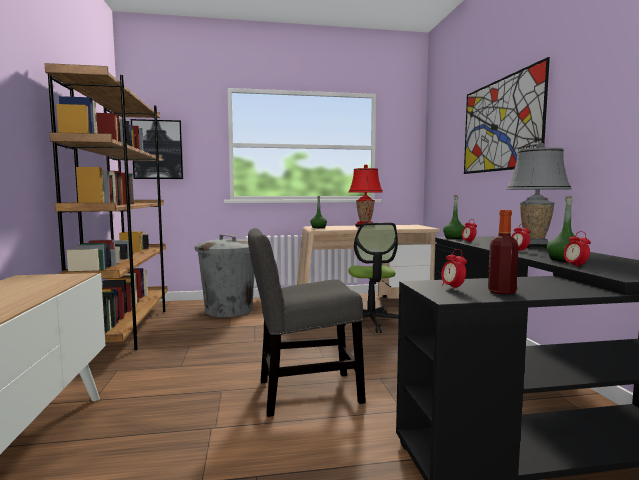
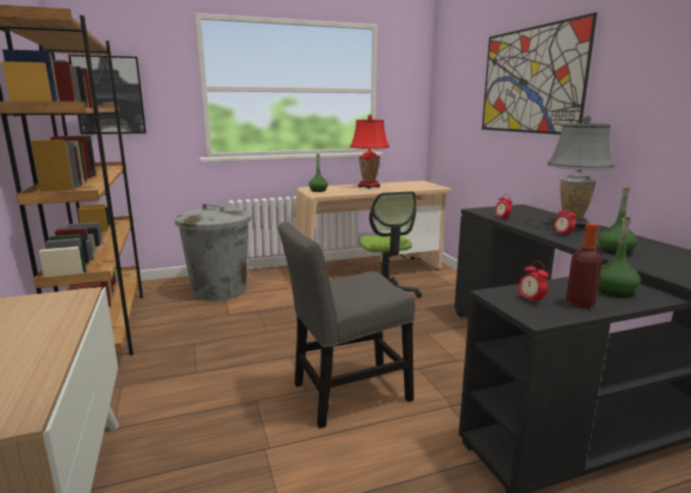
camera: 10 degrees left, 10 degrees up
green bottle [443,195,465,239] -> green bottle moved to [598,216,640,297]
alarm clock [564,231,591,267] -> none

